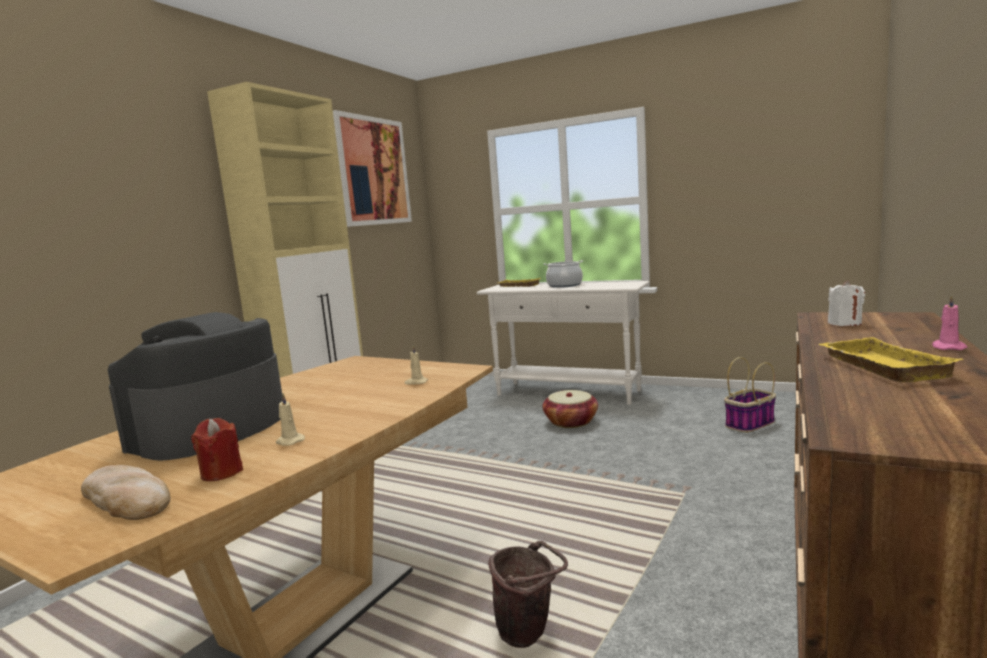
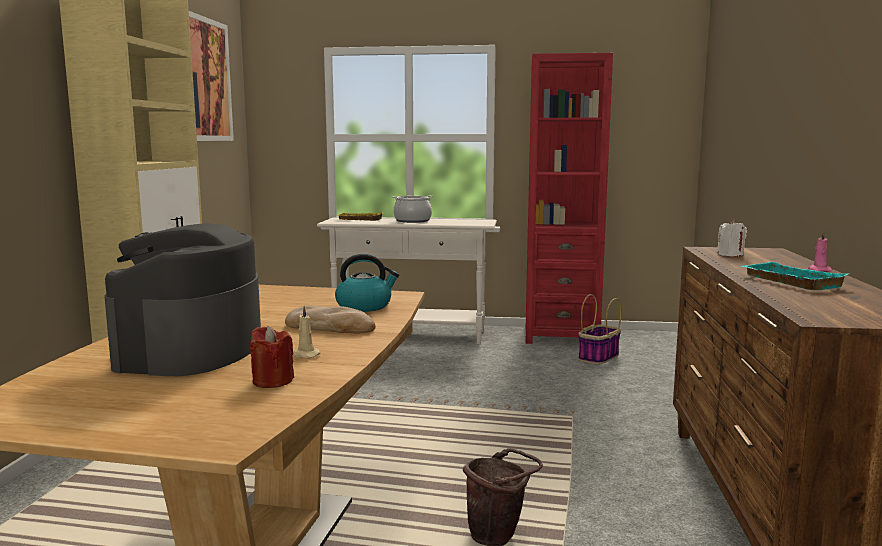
camera: 20 degrees left, 0 degrees up
bread [81,465,170,520] -> bread moved to [285,305,375,333]
beige candle [405,345,428,385] -> kettle [335,254,399,312]
basket [542,390,598,428] -> none
yellow tray [818,337,964,382] -> turquoise tray [741,262,849,290]
none -> red bookcase [525,53,613,344]

